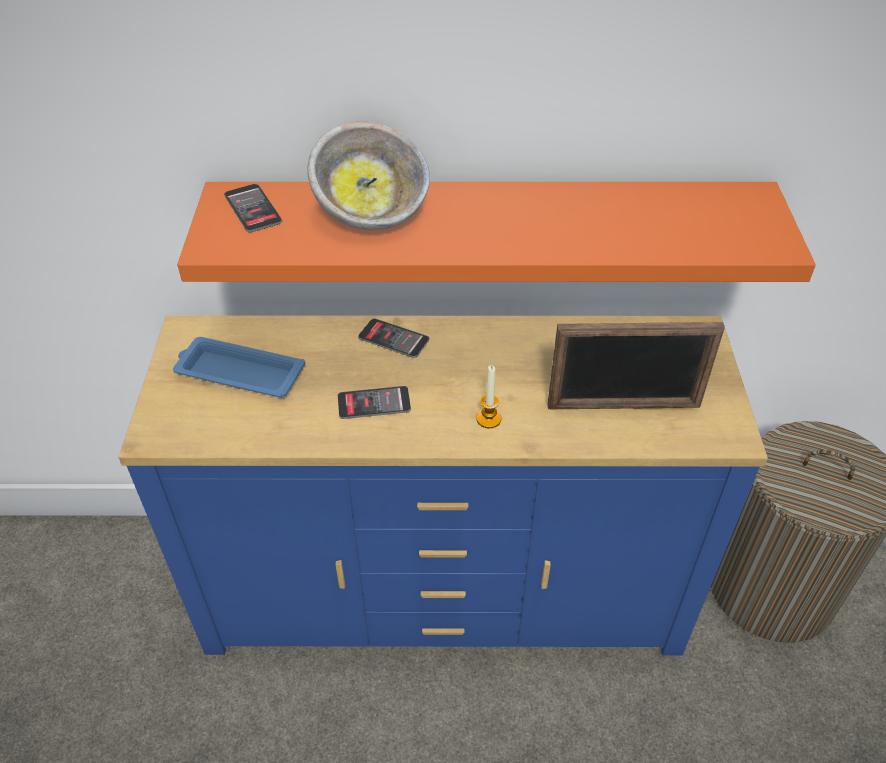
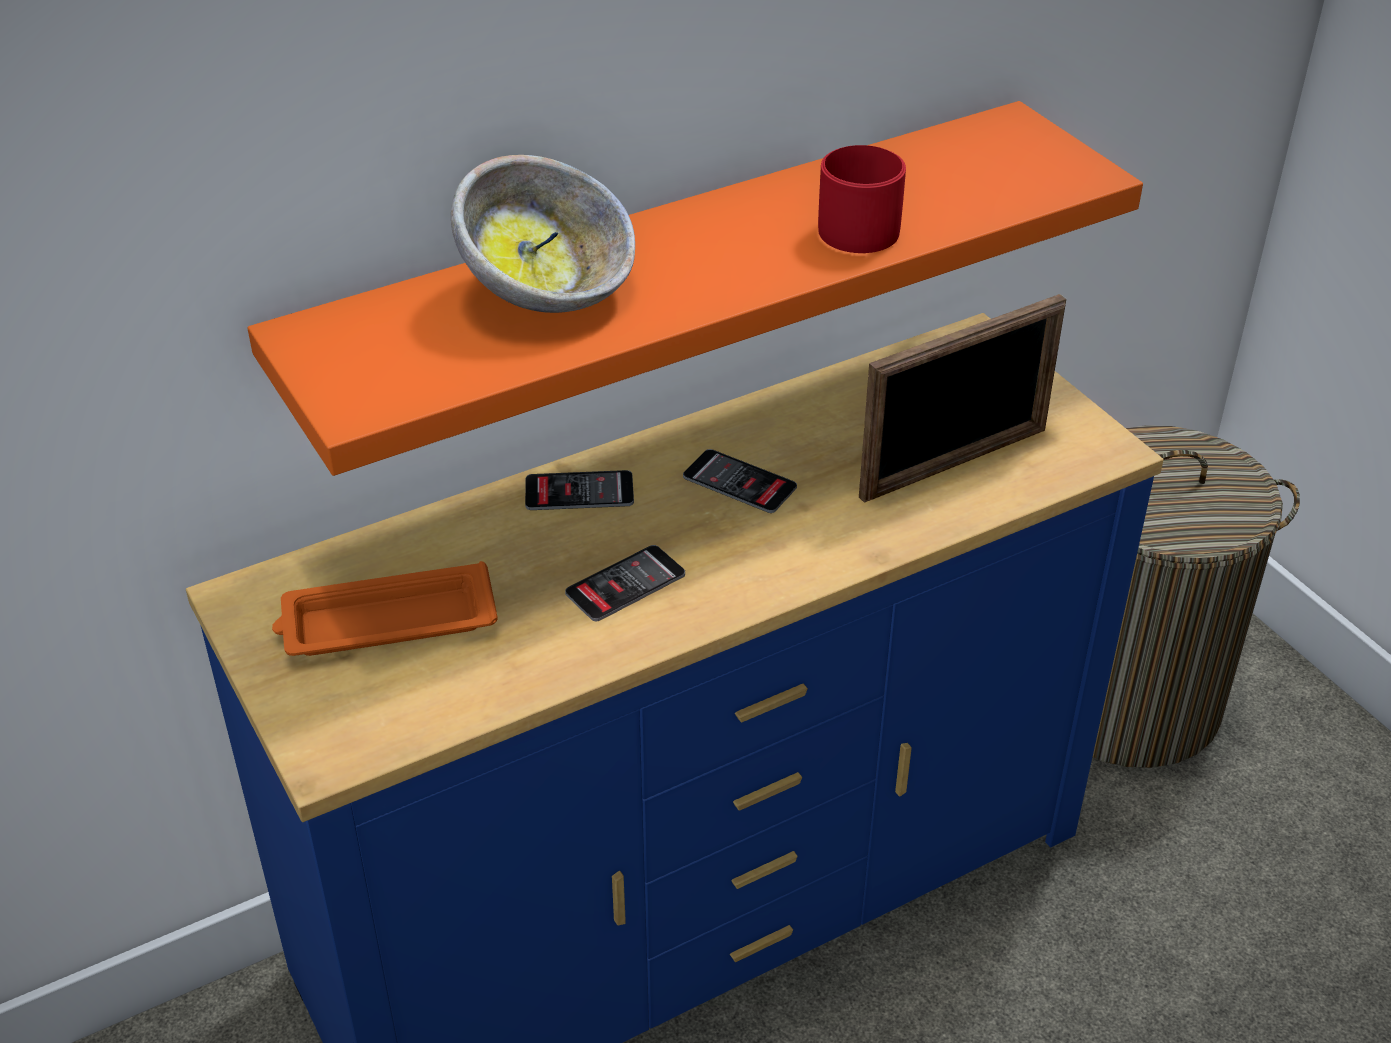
camera: 30 degrees left, 5 degrees down
blue tray [173,337,305,398] -> orange tray [272,561,498,656]
phone [224,184,282,232] -> phone moved to [683,449,797,513]
candle [476,365,502,428] -> none
none -> red mug [818,145,906,253]

